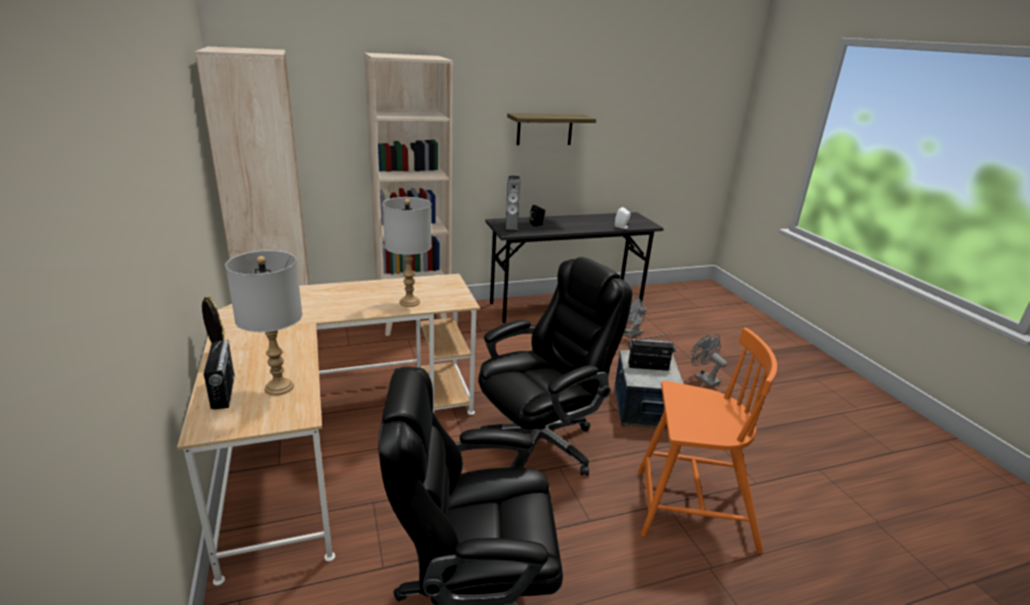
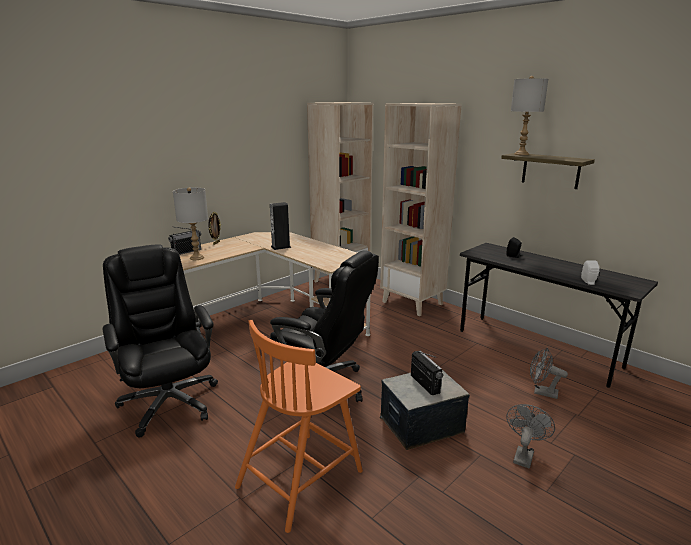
camera: 65 degrees right, 5 degrees down
grey table lamp [383,197,432,307] -> grey table lamp moved to [511,76,548,155]
speaker [504,176,520,232] -> speaker moved to [270,202,291,250]
orange chair [637,328,777,554] -> orange chair turned 60 degrees clockwise [235,320,363,533]

